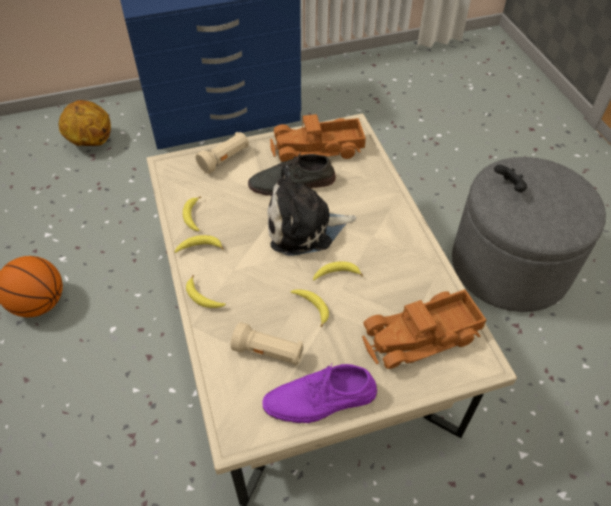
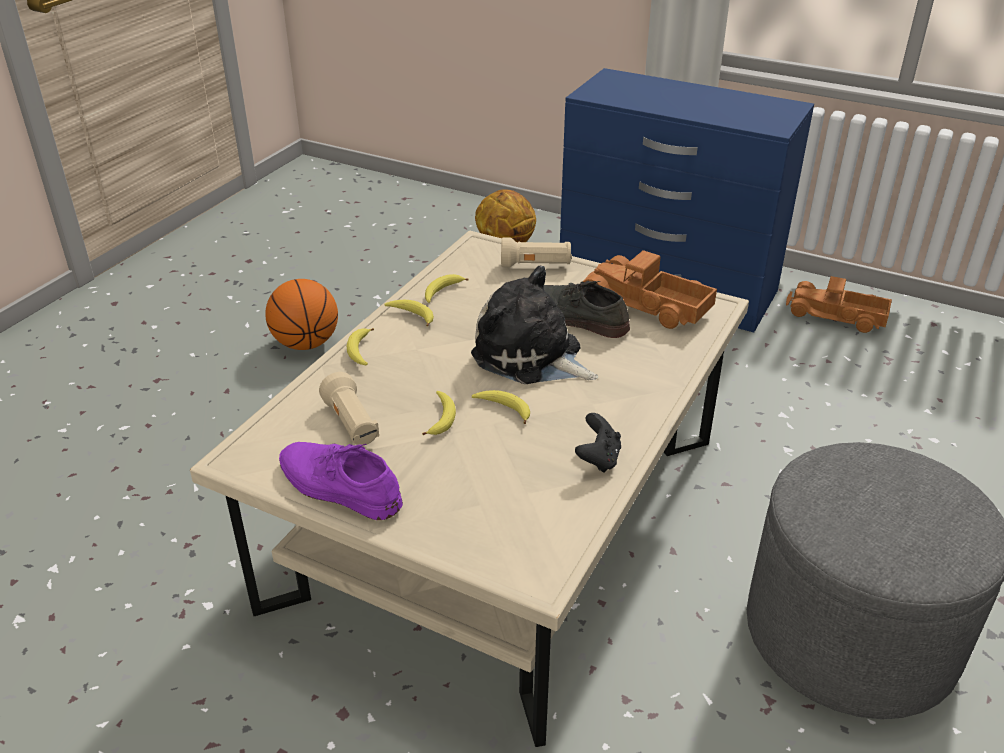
camera: 45 degrees right, 15 degrees down
toy truck [362,289,486,369] -> toy truck moved to [786,276,892,333]
black game controller [494,165,527,192] -> black game controller moved to [575,413,621,473]

